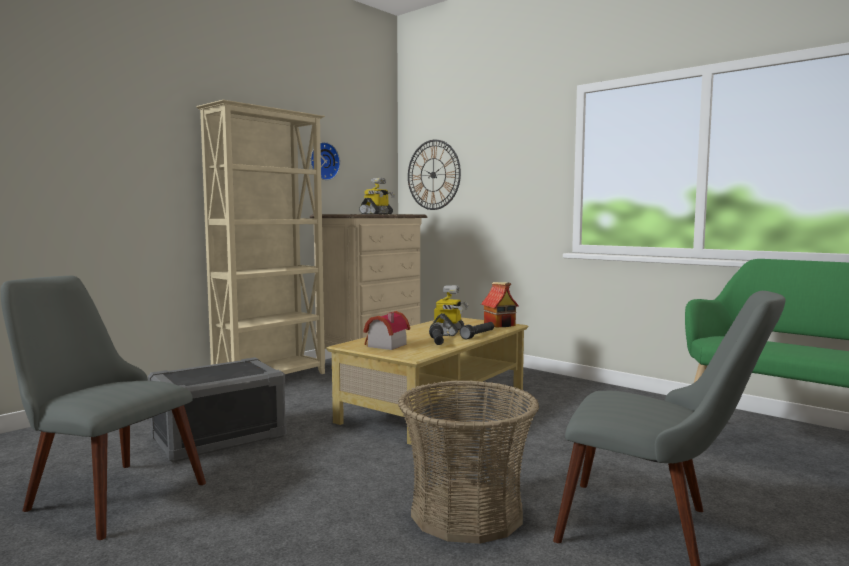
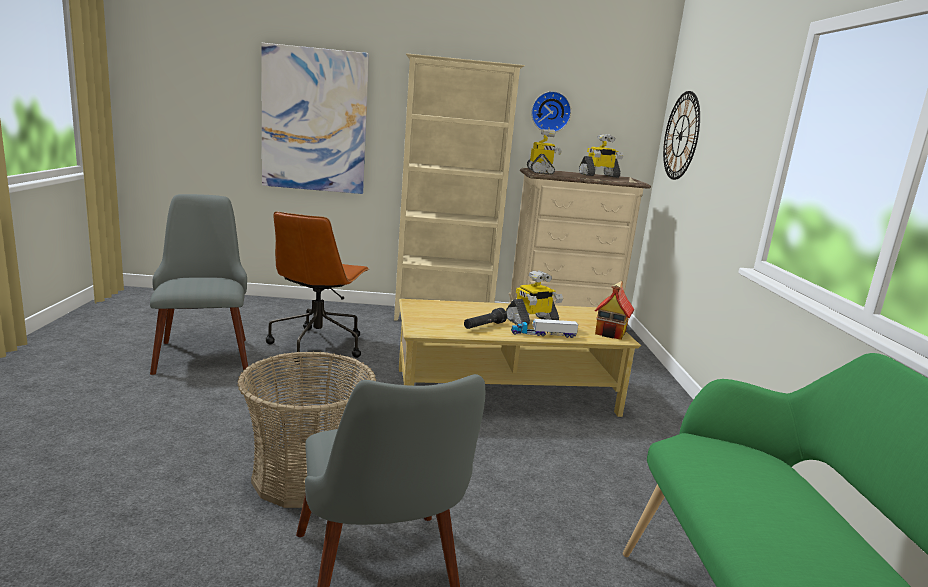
camera: 45 degrees right, 10 degrees up
grey storage box [148,357,287,463] -> brown office chair [266,212,368,362]
toy house [363,311,410,350] -> none
black flashlight [460,322,494,340] -> toy truck [511,319,578,338]
none -> picture [261,43,369,194]
none -> toy robot [527,129,562,174]

